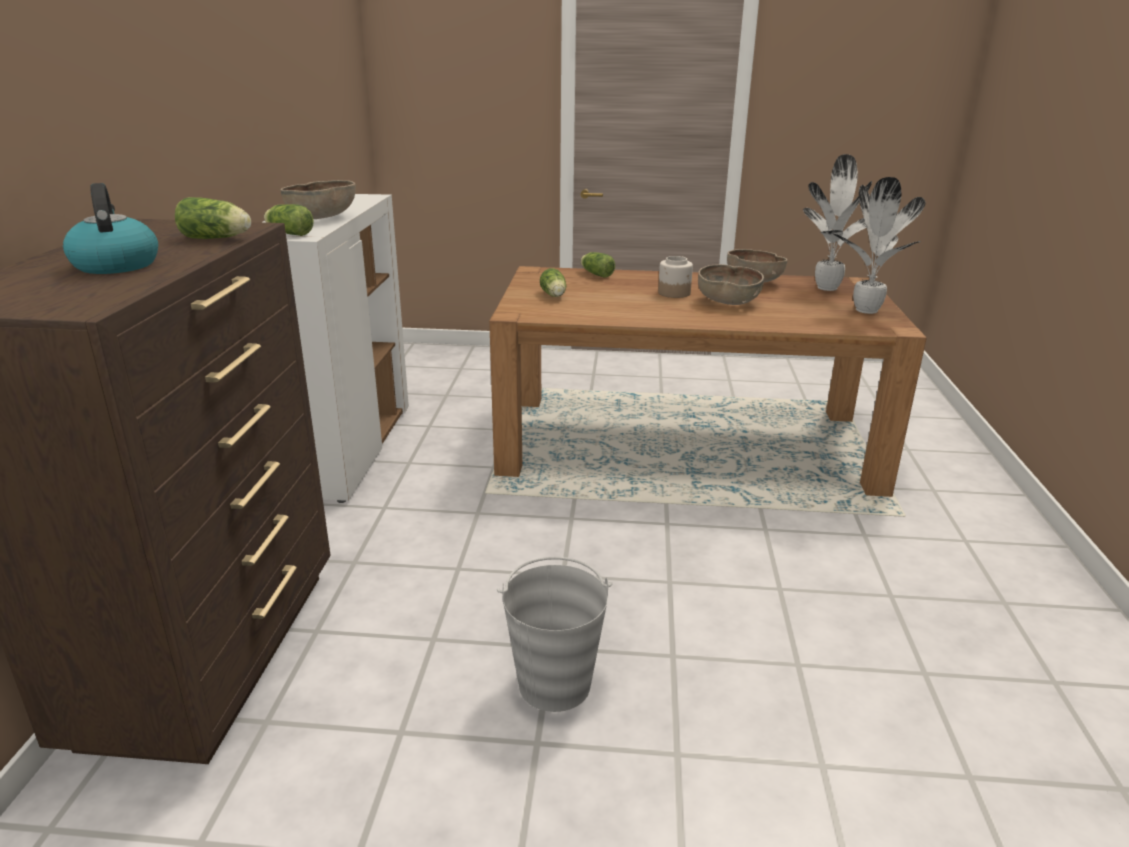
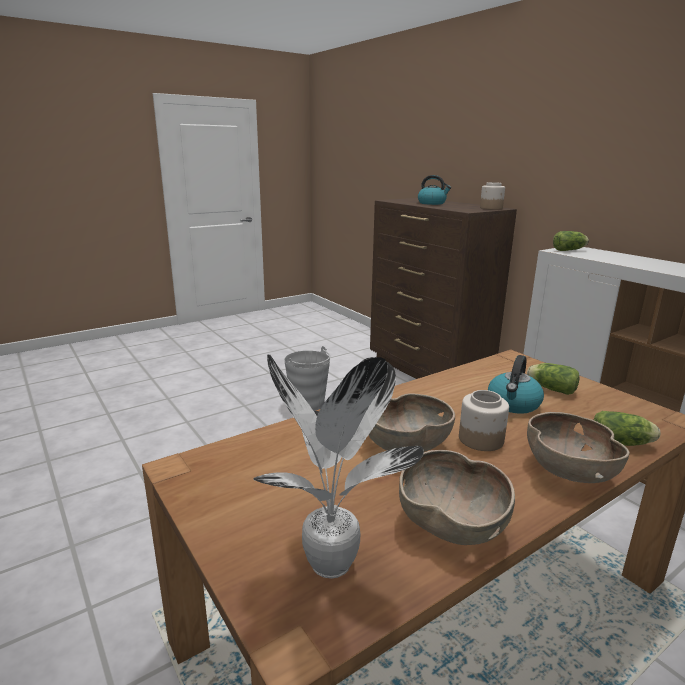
camera: 140 degrees right, 5 degrees down
lettuce [175,197,251,239] -> none
brown bowl [280,180,356,219] -> brown bowl moved to [527,412,629,483]
potted plant [833,177,925,314] -> none
none -> jar [480,182,505,209]
none -> kettle [488,355,544,414]

